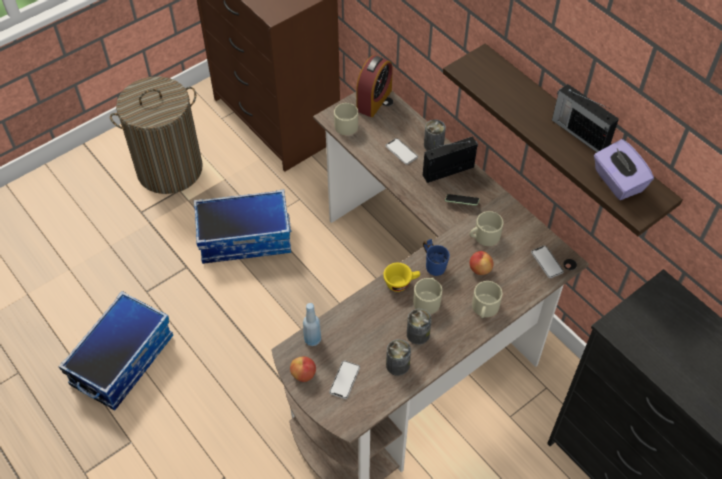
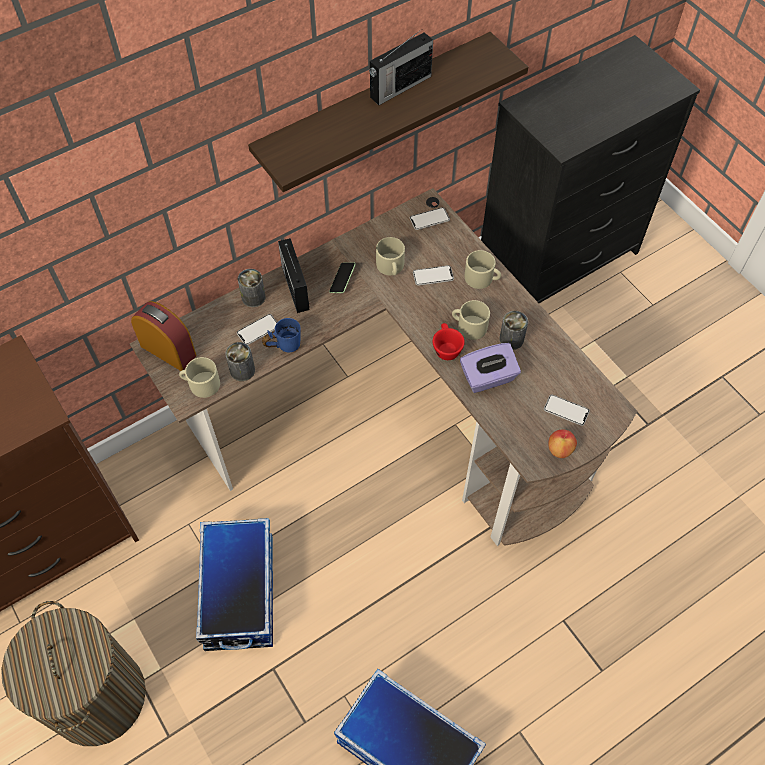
camera: 85 degrees left, 5 degrees up
blue bottle [303,303,321,346] -> none
yellow cup [383,263,420,292] -> red cup [433,323,465,360]
can [386,339,411,376] -> can moved to [225,342,255,381]
blue mug [423,239,450,276] -> blue mug moved to [262,318,301,353]
apple [470,251,494,275] -> phone [413,265,454,286]
purple tissue box [594,139,654,200] -> purple tissue box moved to [460,343,521,393]

